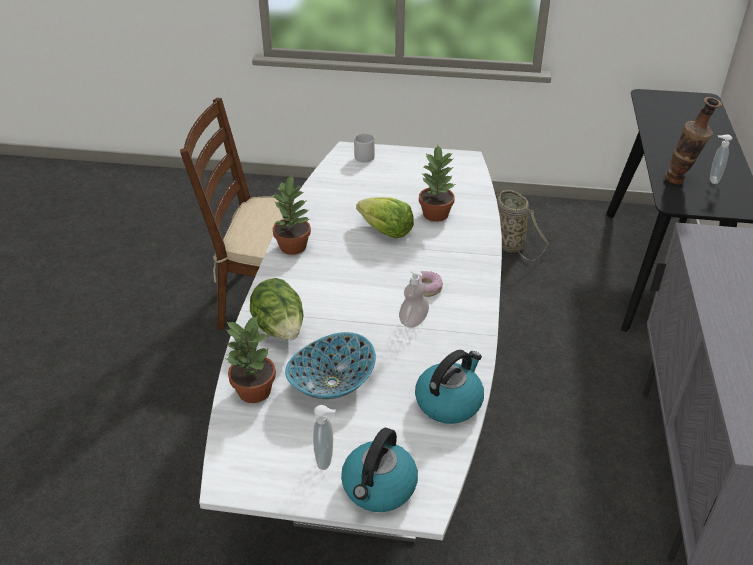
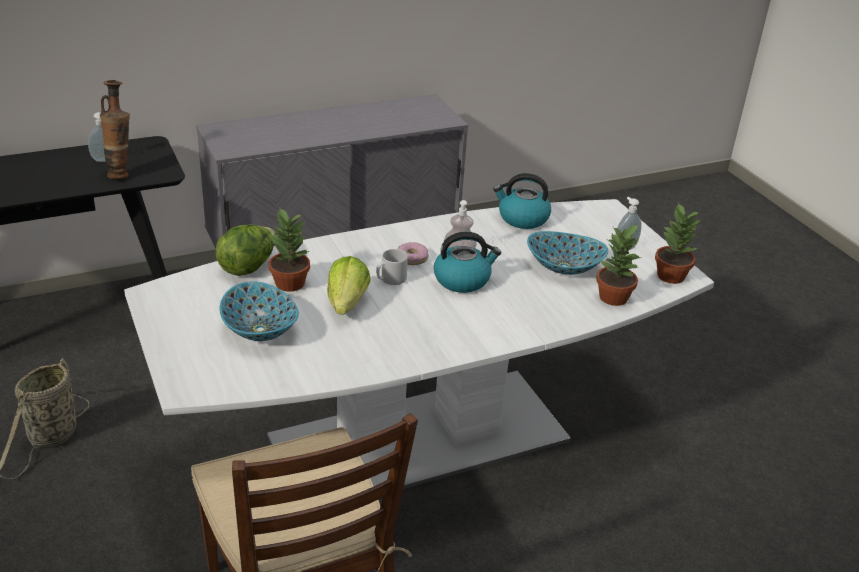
camera: 125 degrees left, 5 degrees down
lettuce [250,278,304,340] -> lettuce moved to [215,224,275,276]
potted plant [272,175,311,255] -> potted plant moved to [655,202,701,284]
kettle [341,428,418,512] -> kettle moved to [434,232,501,293]
grey mug [354,133,375,162] -> grey mug moved to [376,249,408,285]
none -> bowl [220,282,299,341]

